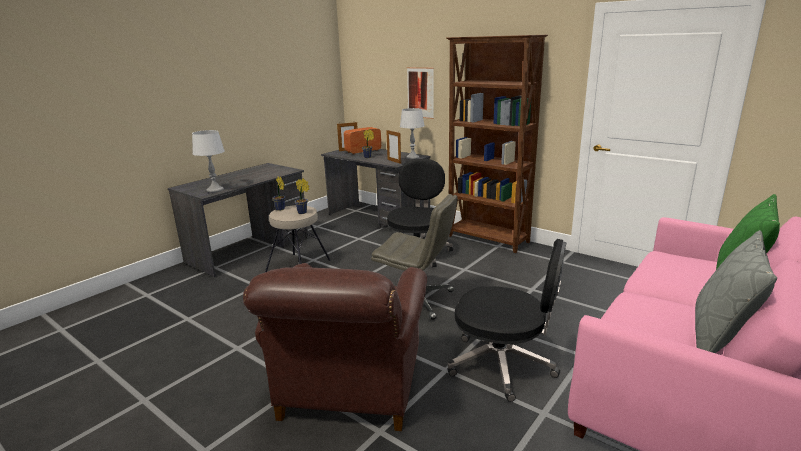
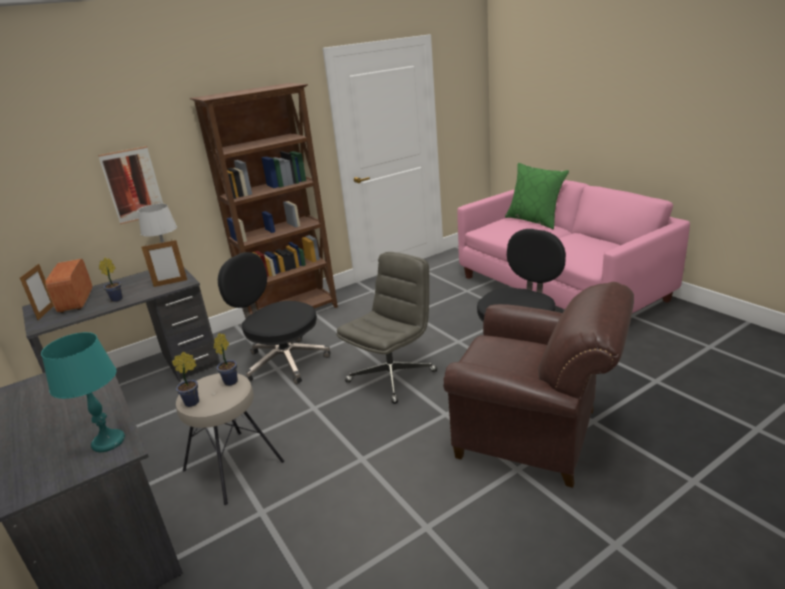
camera: 70 degrees left, 5 degrees up
grey table lamp [192,130,225,193] -> turquoise table lamp [41,332,125,452]
grey pillow [695,230,777,353] -> none

